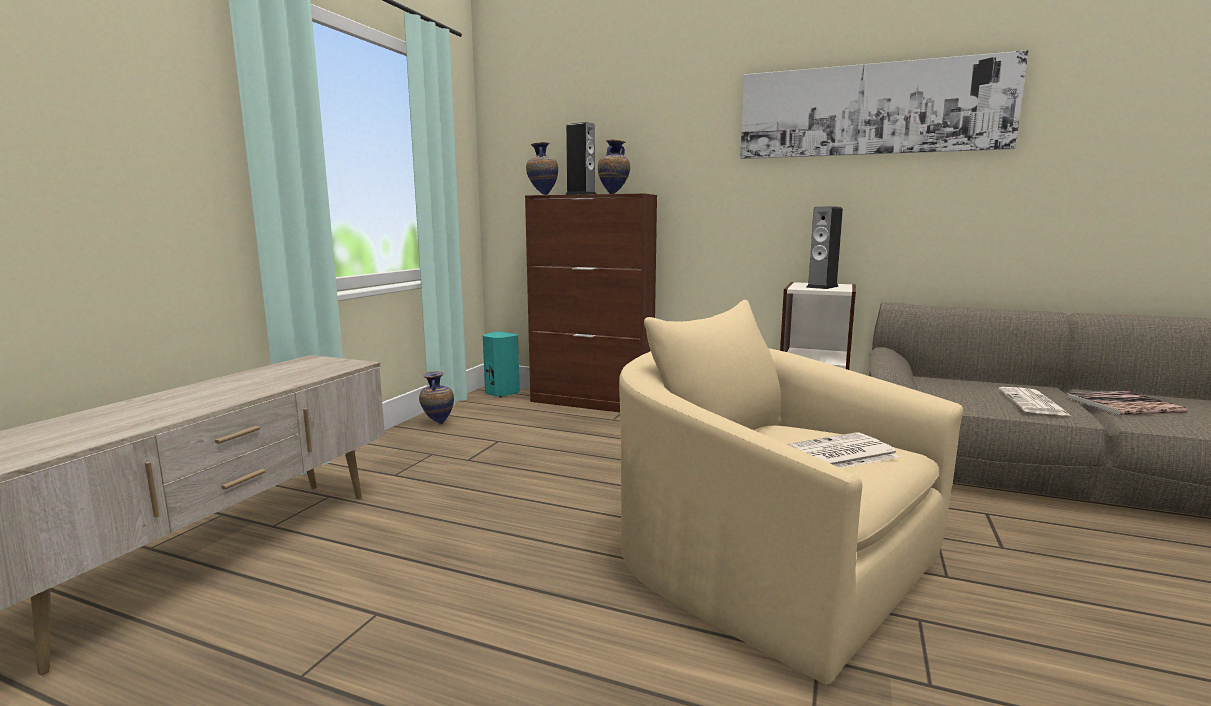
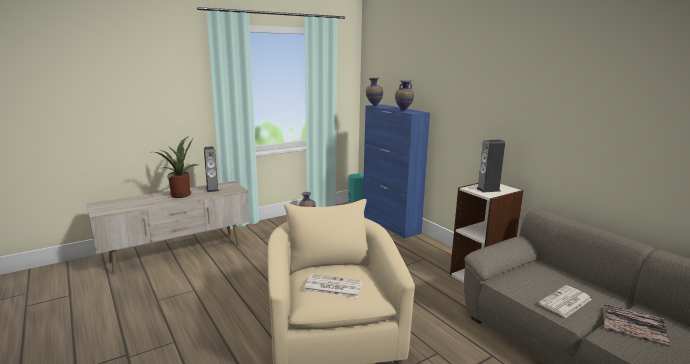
camera: 35 degrees right, 5 degrees up
brown cabinet [525,193,657,412] -> blue cabinet [363,104,430,238]
speaker [565,122,596,195] -> speaker moved to [204,146,219,192]
picture [740,50,1029,159] -> none
none -> potted plant [156,136,198,198]

